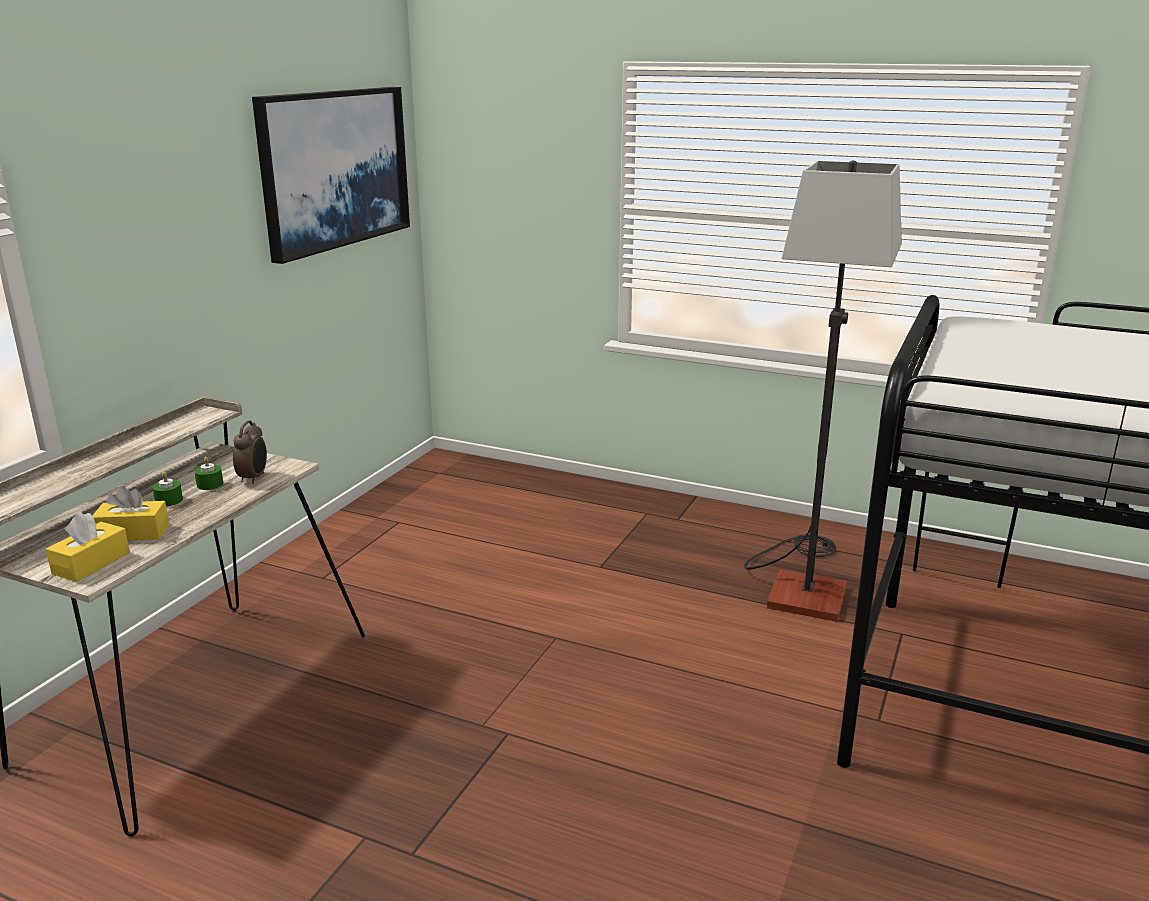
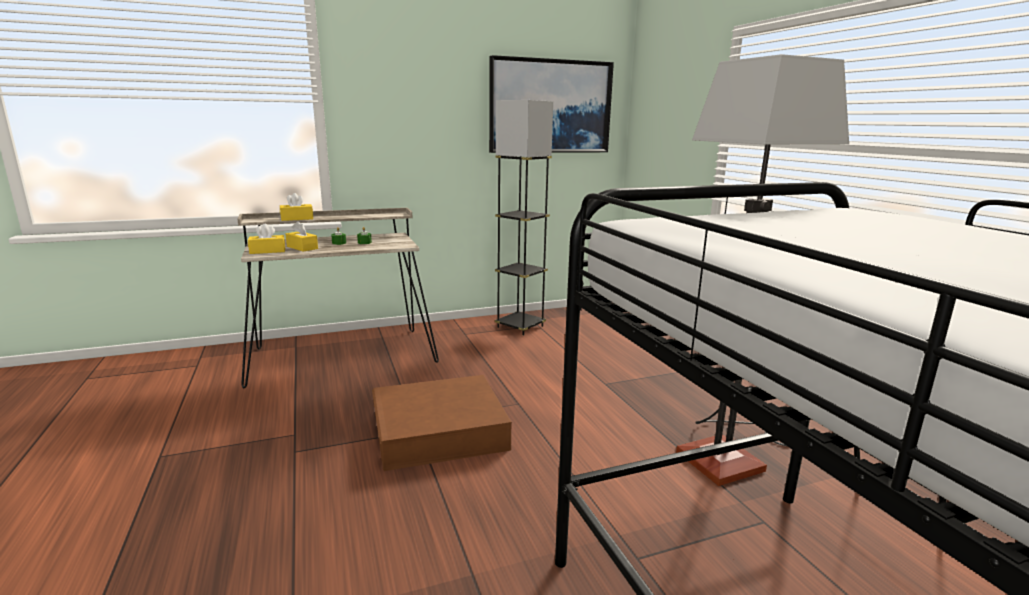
camera: 45 degrees right, 5 degrees down
alarm clock [233,420,267,484] -> none
none -> yellow tissue box [280,193,313,221]
none -> brown storage box [372,375,512,471]
none -> grey floor lamp [495,100,553,336]

